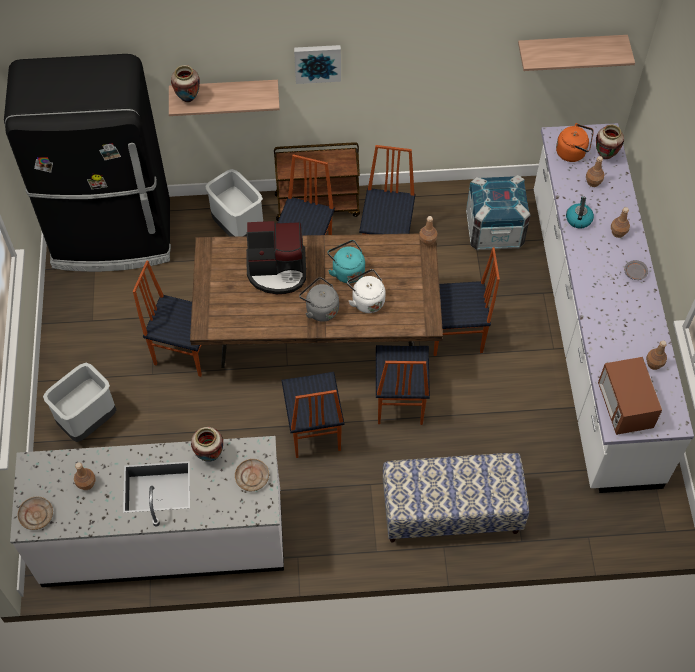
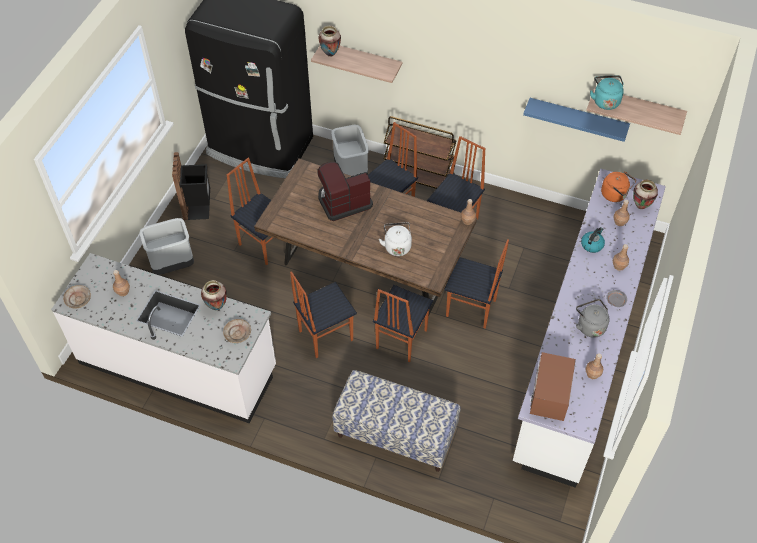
camera: 25 degrees right, 5 degrees down
coffee machine [246,221,306,294] -> coffee machine turned 135 degrees clockwise [317,162,373,221]
chair [281,372,344,458] -> chair turned 45 degrees clockwise [290,271,357,358]
picture [294,45,341,84] -> none
grey kettle [299,277,339,322] -> grey kettle moved to [576,299,610,338]
turquoise kettle [328,240,365,283] -> turquoise kettle moved to [590,75,624,110]
crate [466,175,531,250] -> none
none -> black trash can [172,152,210,220]
none -> blue shelf [523,98,630,142]

